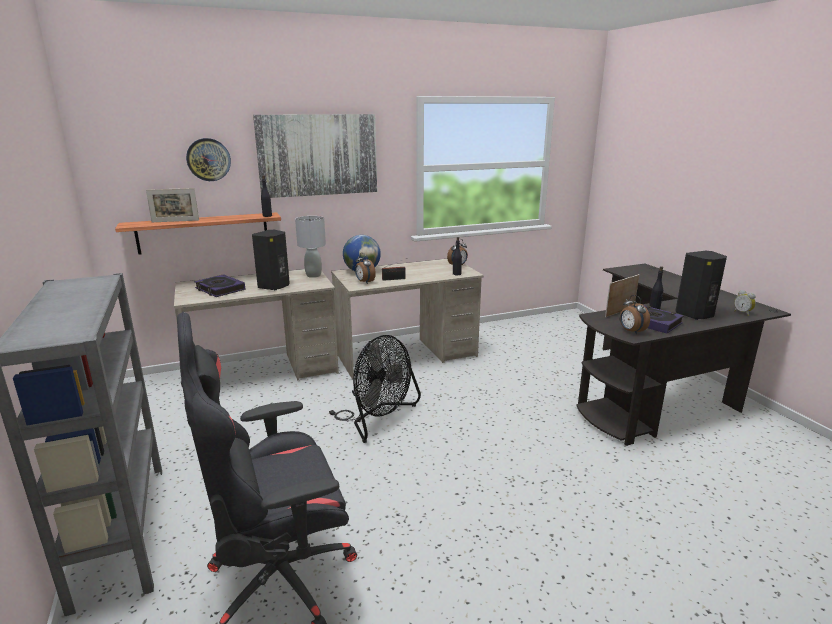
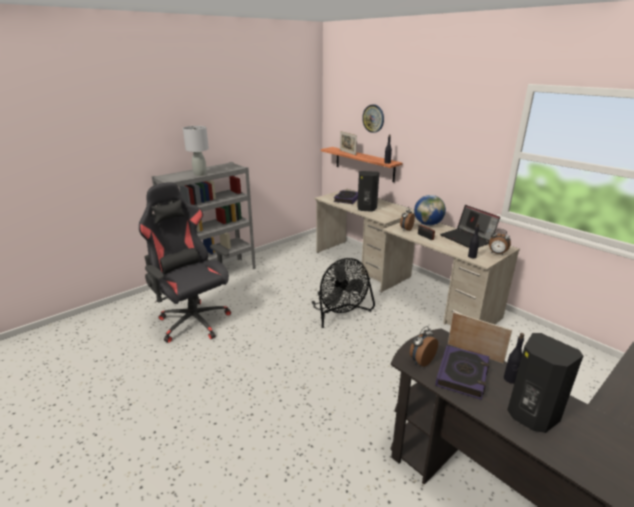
camera: 70 degrees right, 5 degrees up
picture [253,114,377,198] -> none
grey table lamp [295,216,326,278] -> grey table lamp moved to [183,126,209,176]
black fan [329,335,421,443] -> black fan turned 45 degrees counterclockwise [312,258,375,328]
alarm clock [734,290,756,316] -> none
none -> laptop [440,205,500,248]

